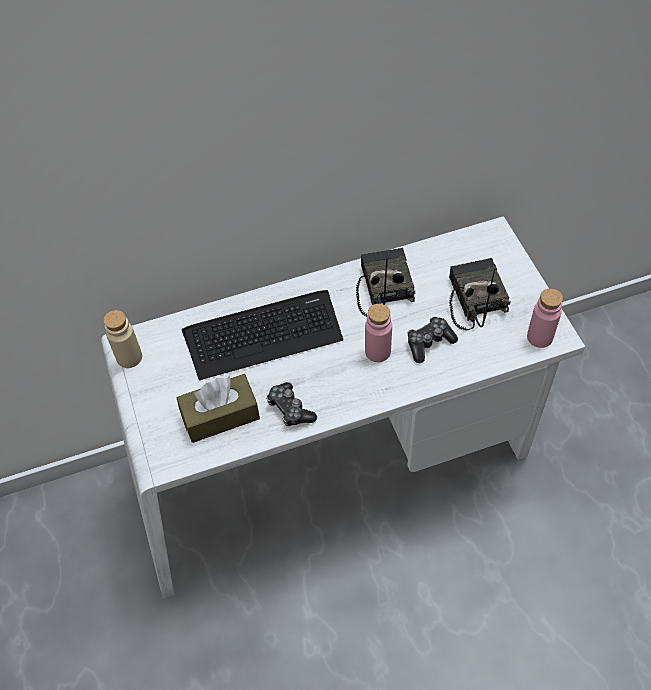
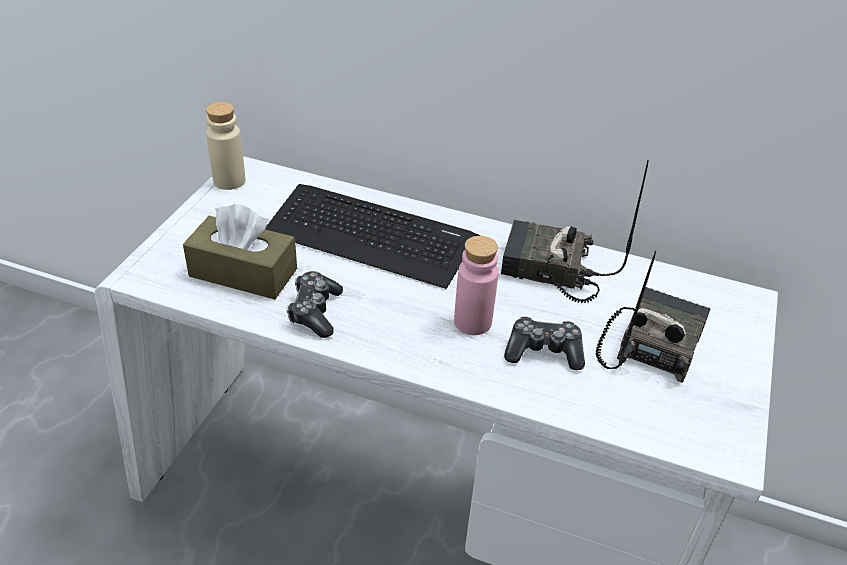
camera: 35 degrees right, 15 degrees down
radio [356,248,415,317] -> radio turned 105 degrees counterclockwise [501,160,649,304]
pink bottle [527,288,563,348] -> none

